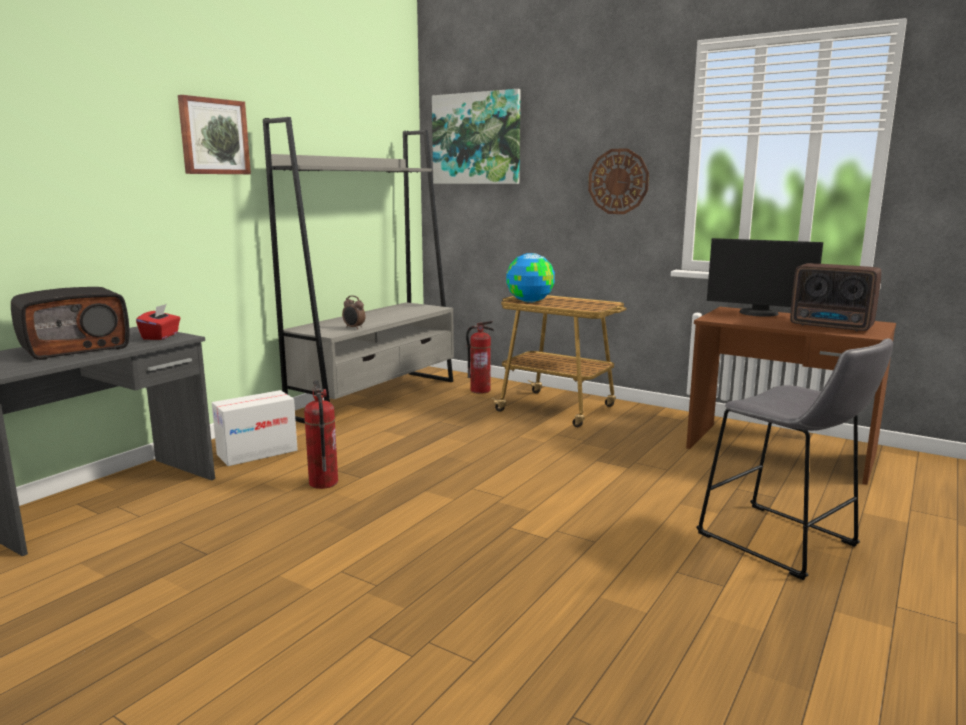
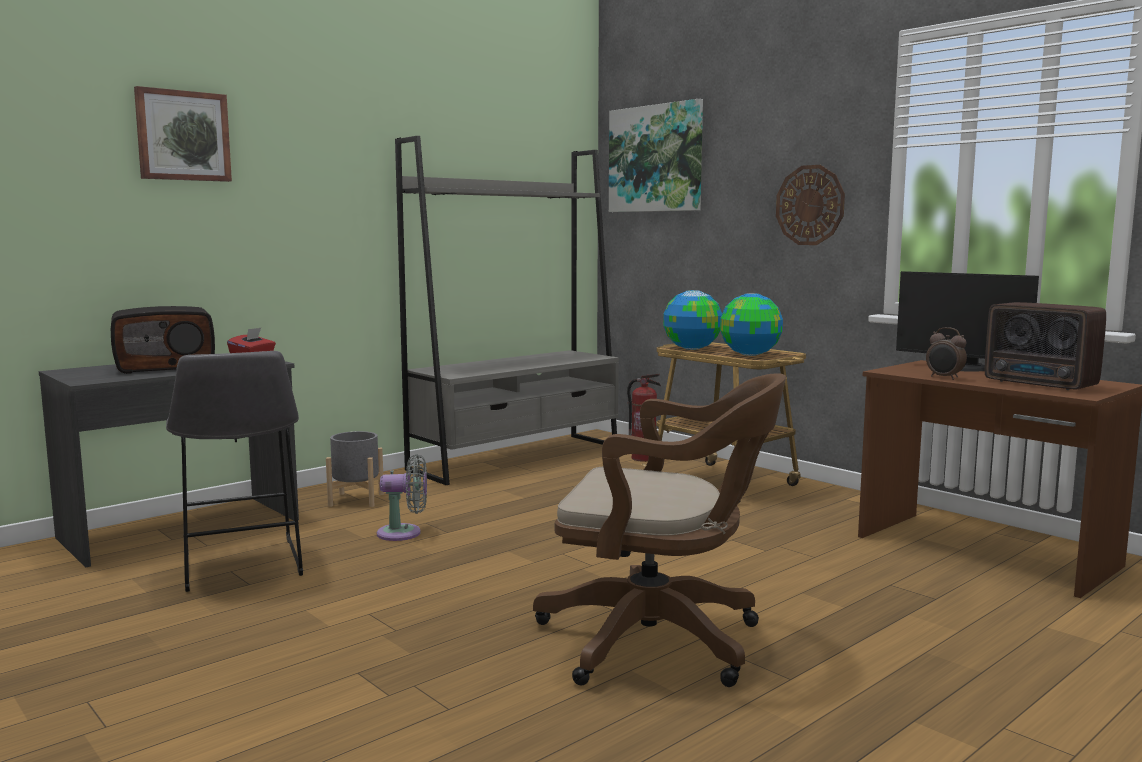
camera: 15 degrees right, 5 degrees down
picture [178,95,251,174] -> picture moved to [134,86,232,182]
cardboard box [212,390,298,466] -> grey planter [326,431,384,507]
fire extinguisher [304,380,338,489] -> grey fan [377,454,427,541]
alarm clock [342,295,366,329] -> alarm clock moved to [926,327,967,380]
grey stool [696,338,893,580] -> grey stool moved to [166,351,303,592]
none -> brown office chair [533,374,786,687]
none -> globe [720,293,783,356]

